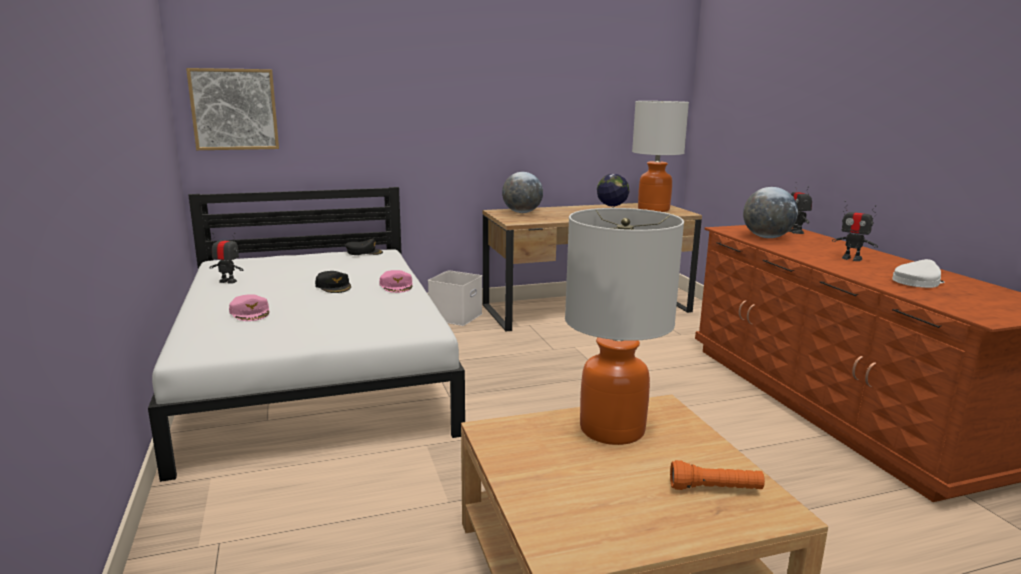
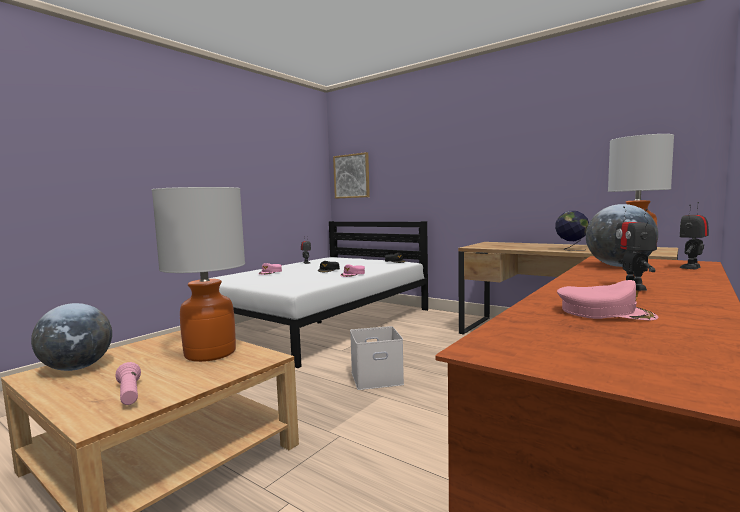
camera: 55 degrees right, 10 degrees down
white storage box [428,270,482,326] -> white storage box moved to [350,326,404,390]
globe [502,172,543,213] -> globe moved to [31,303,112,371]
orange flashlight [670,460,765,490] -> pink flashlight [116,362,141,405]
white cap [892,259,945,288] -> pink cap [557,280,658,320]

